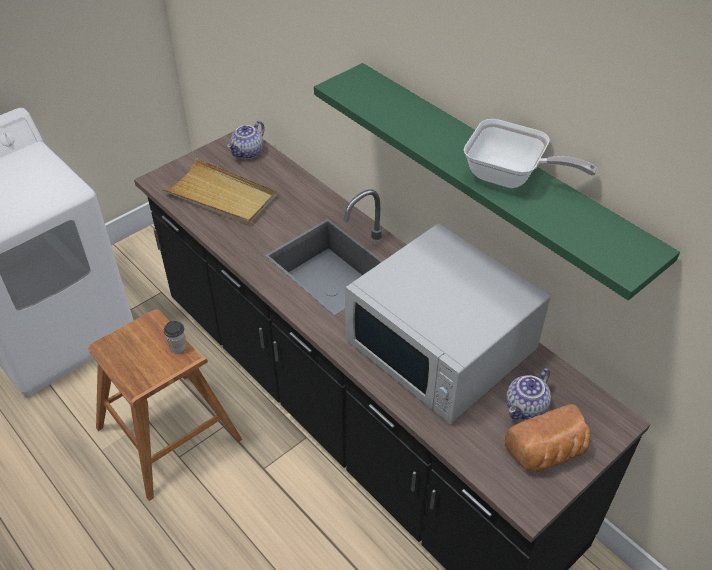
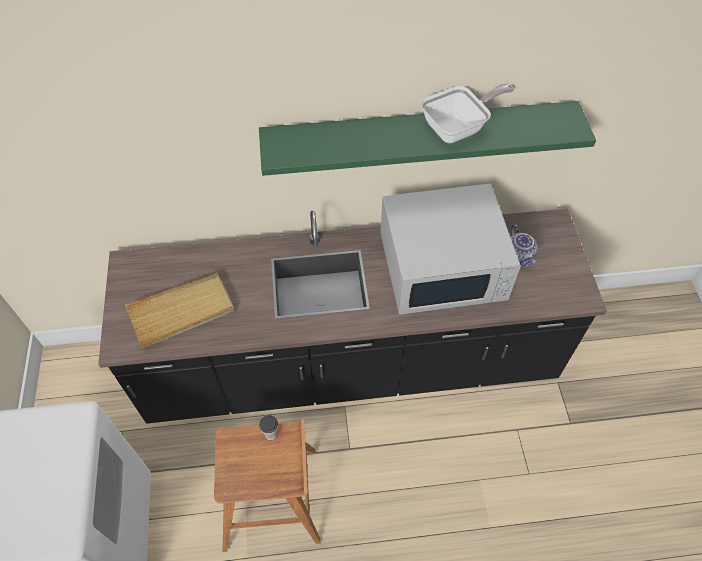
camera: 55 degrees left, 10 degrees up
teapot [227,121,265,159] -> none
bread [505,404,591,472] -> none

